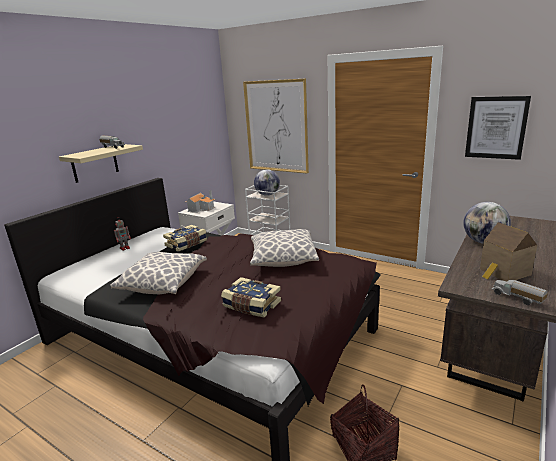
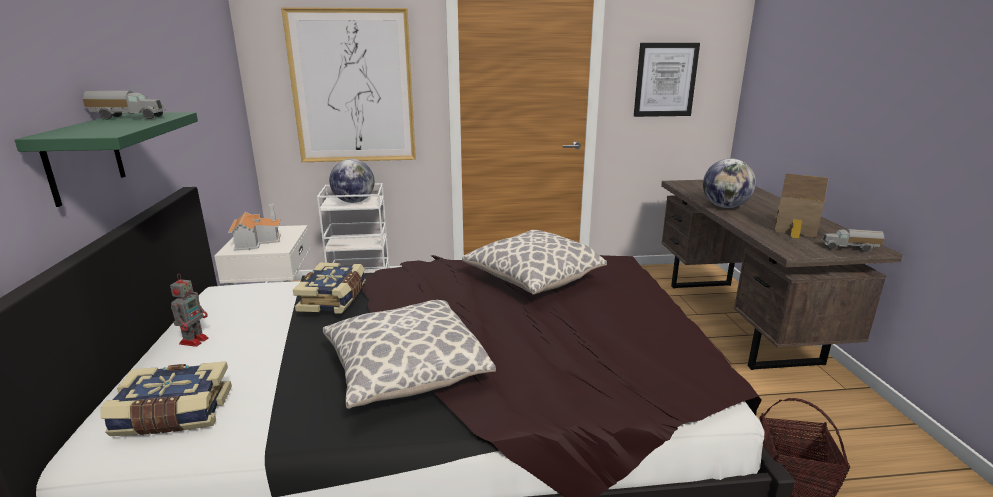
camera: 40 degrees left, 0 degrees up
beige shelf [59,144,143,183] -> green shelf [15,112,198,207]
book [221,277,281,318] -> book moved to [100,361,232,436]

